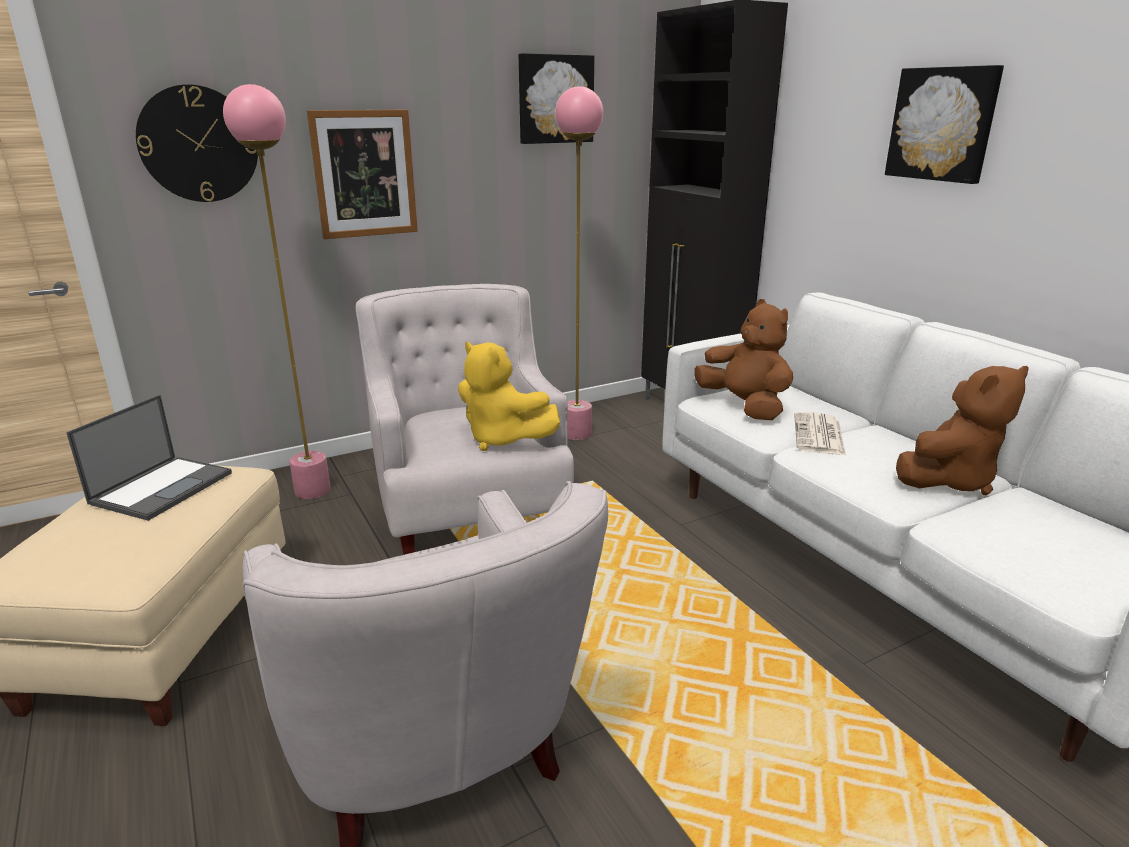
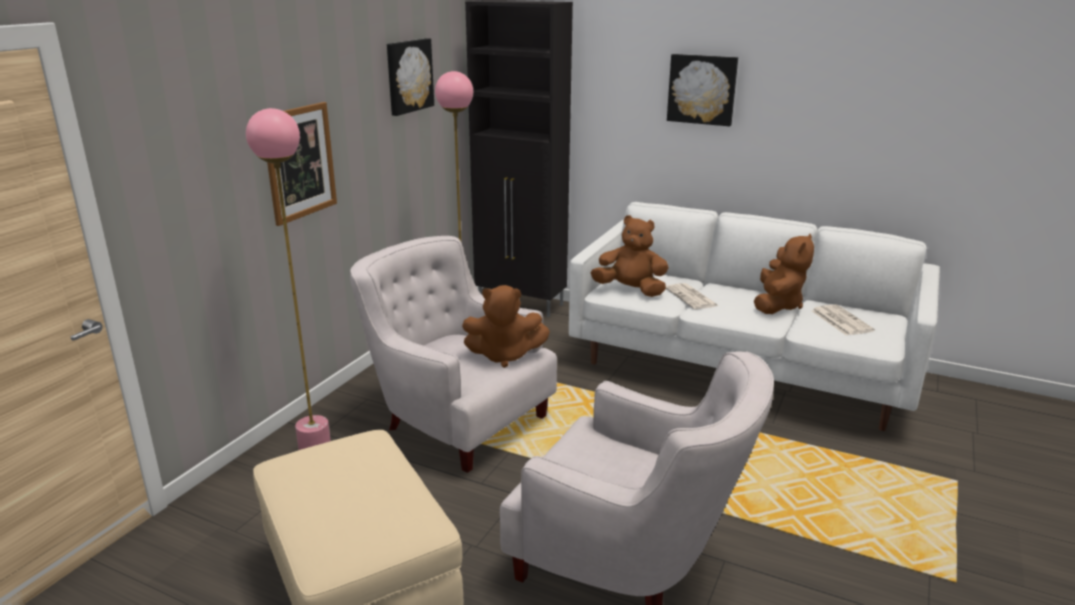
camera: 35 degrees left, 0 degrees up
laptop [66,395,232,521] -> none
wall clock [136,84,258,202] -> none
yellow plush toy [458,342,560,451] -> brown plush toy [462,285,550,368]
none -> newspaper [812,304,875,335]

